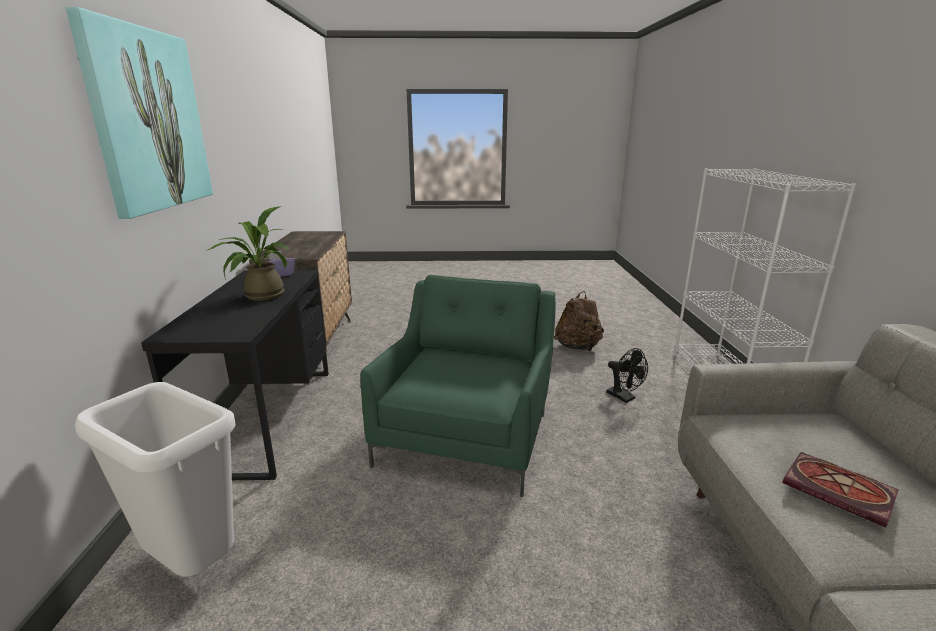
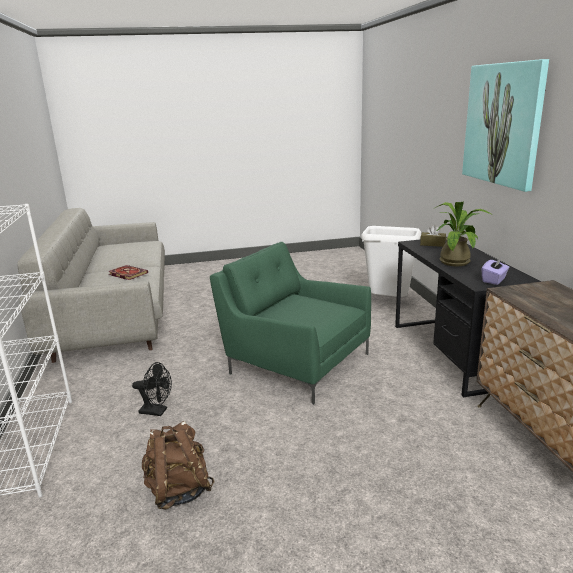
camera: 170 degrees right, 0 degrees up
green armchair [360,275,556,497] -> green armchair turned 120 degrees clockwise [210,242,371,404]
black fan [606,348,648,403] -> black fan turned 150 degrees clockwise [132,362,172,416]
none -> brown tissue box [420,225,446,247]

